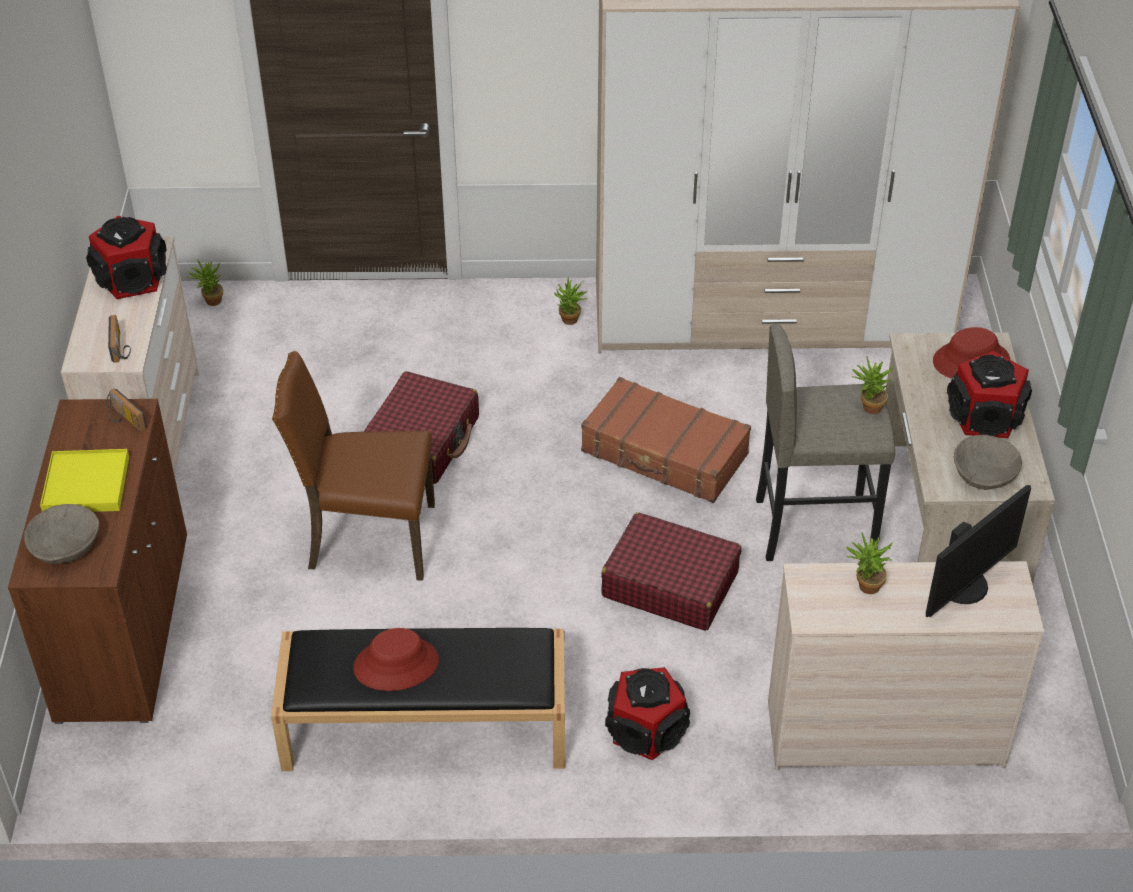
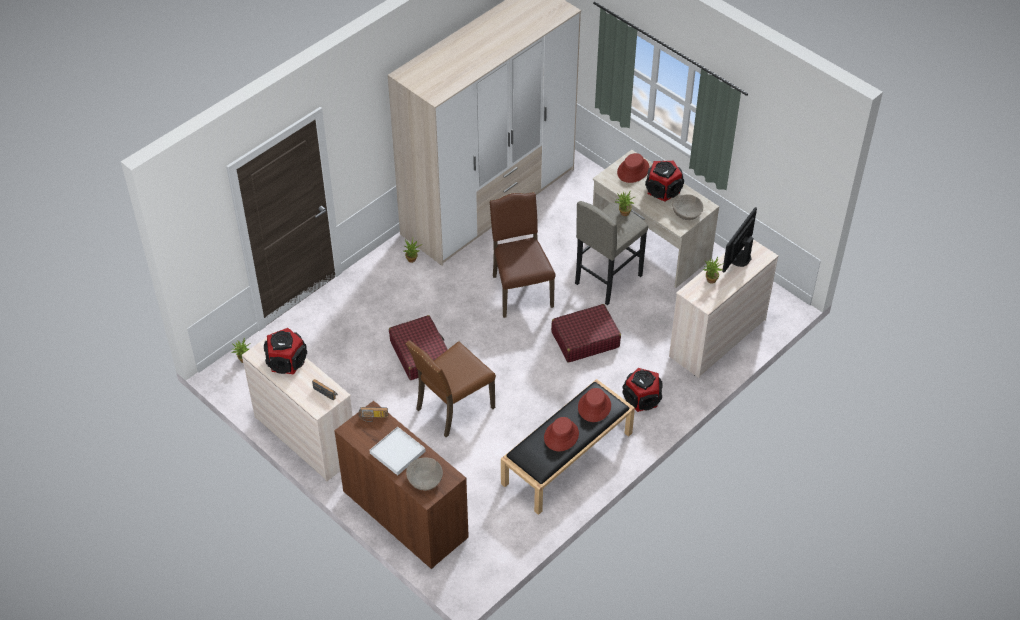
camera: 45 degrees left, 5 degrees up
yellow tray [40,449,129,512] -> white tray [370,427,426,476]
brown suitcase [581,377,751,503] -> brown chair [489,192,555,318]
monitor [926,485,1031,618] -> monitor turned 150 degrees counterclockwise [722,207,757,273]
none -> red hat [578,388,611,422]

